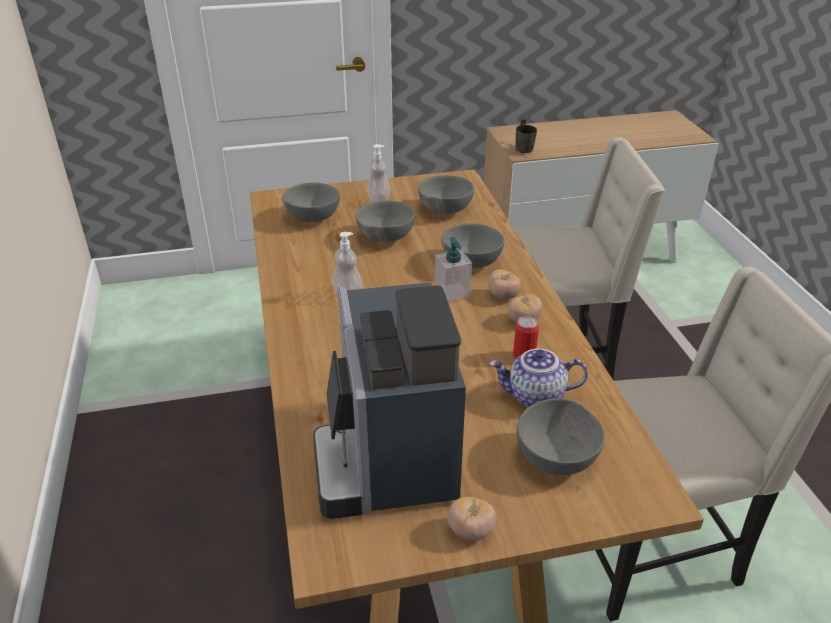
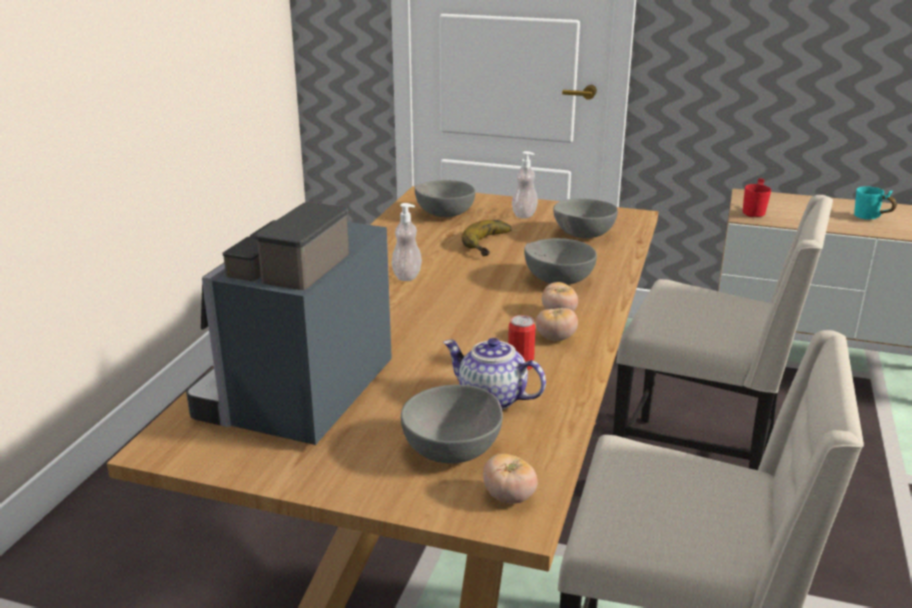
camera: 30 degrees right, 10 degrees down
grey bowl [355,201,415,242] -> banana [462,220,512,256]
soap dispenser [435,237,472,302] -> none
tomato [447,497,496,541] -> tomato moved to [483,454,538,504]
grey mug [515,120,537,153] -> red mug [743,179,771,217]
none -> turquoise mug [854,186,897,220]

